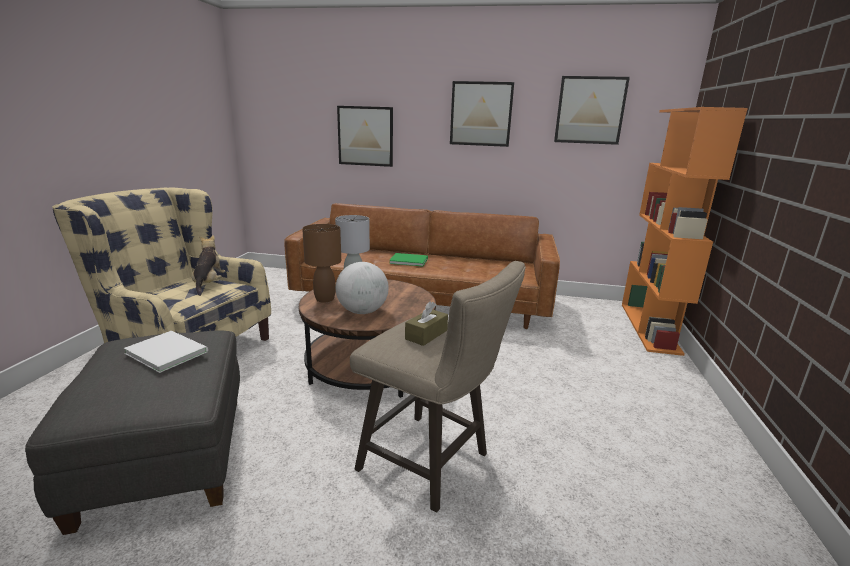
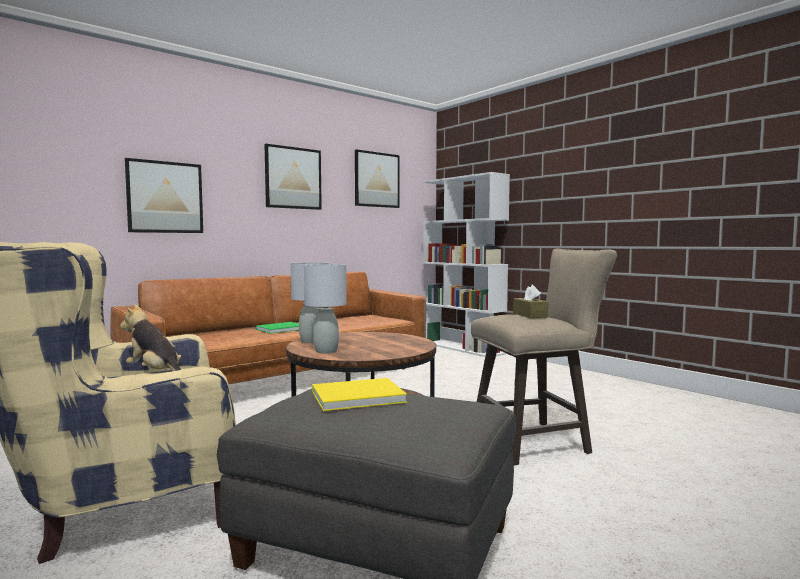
camera: 50 degrees left, 15 degrees down
white book [124,331,208,373] -> yellow book [312,378,407,411]
brown table lamp [302,224,341,303] -> grey table lamp [304,264,347,354]
globe [336,262,389,314] -> none
orange bookcase [622,107,748,356] -> white bookcase [423,172,510,357]

